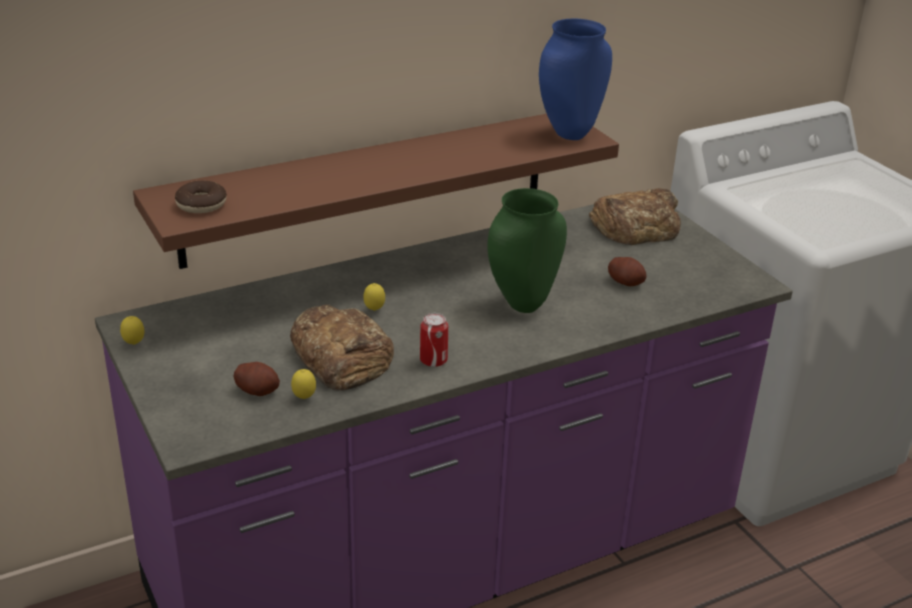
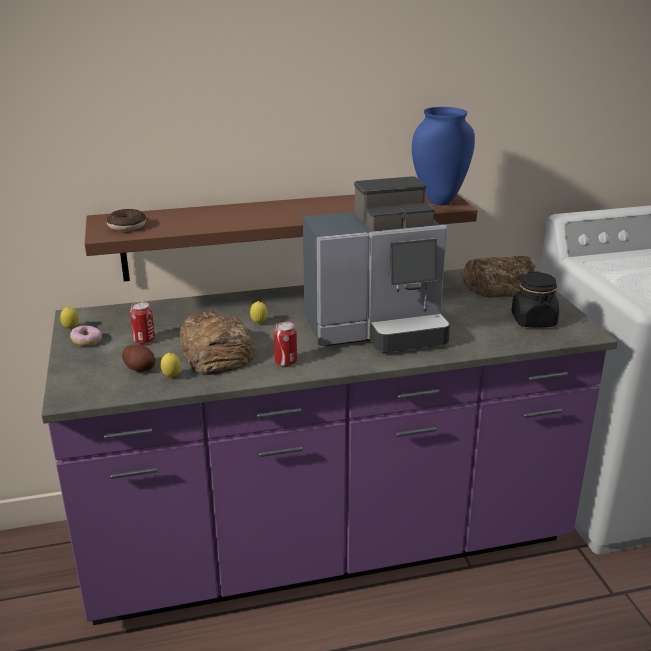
camera: 15 degrees right, 5 degrees down
green vase [487,188,567,313] -> coffee machine [303,176,450,353]
potato [608,257,647,286] -> none
none -> donut [70,325,102,346]
none -> can [130,302,155,344]
none -> black jar [511,272,559,327]

